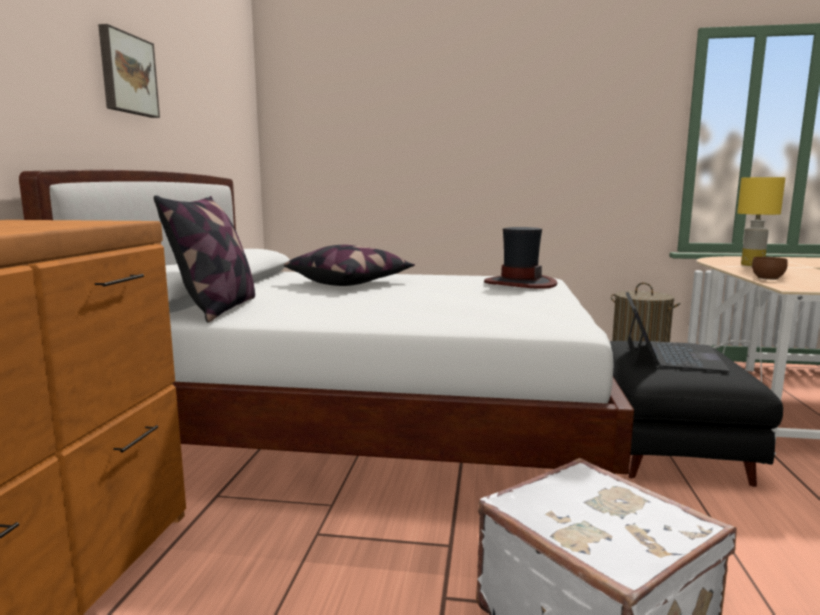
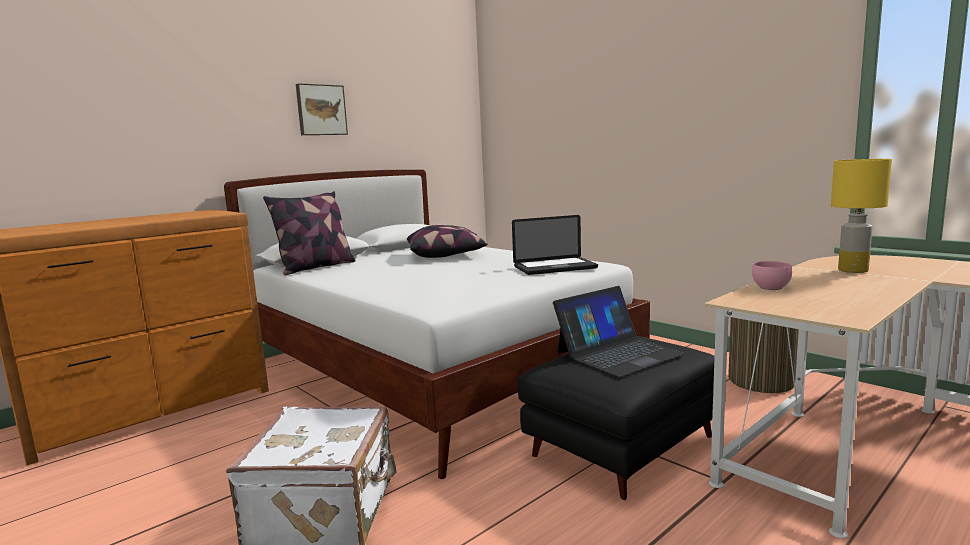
camera: 40 degrees right, 0 degrees up
hat [484,227,557,289] -> laptop [512,215,598,275]
brown bowl [752,257,788,280] -> pink bowl [752,261,792,290]

